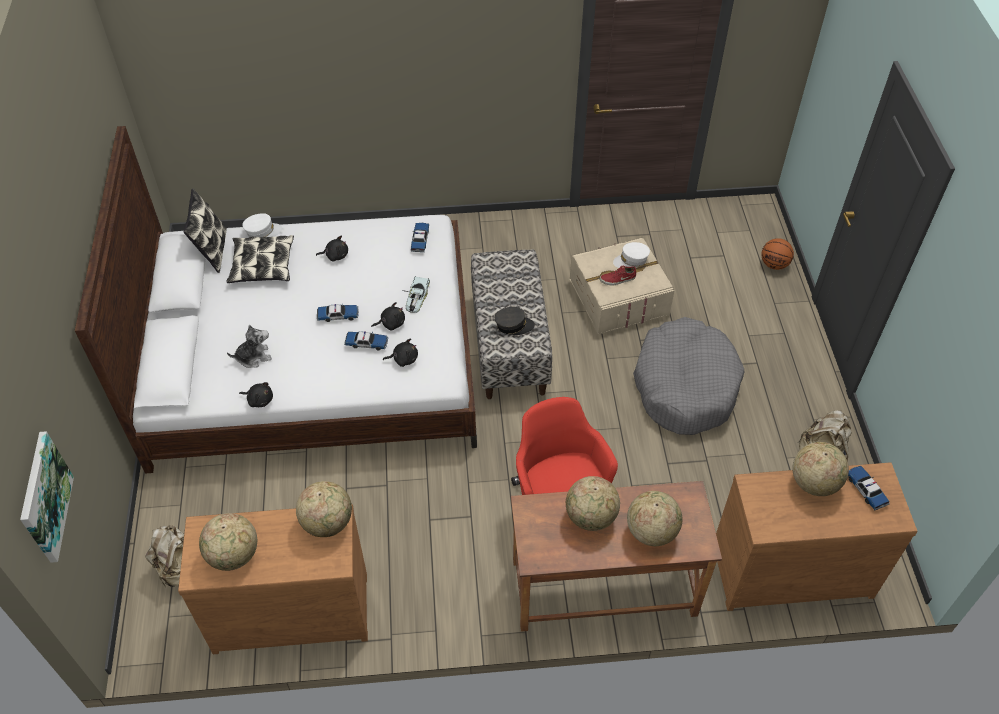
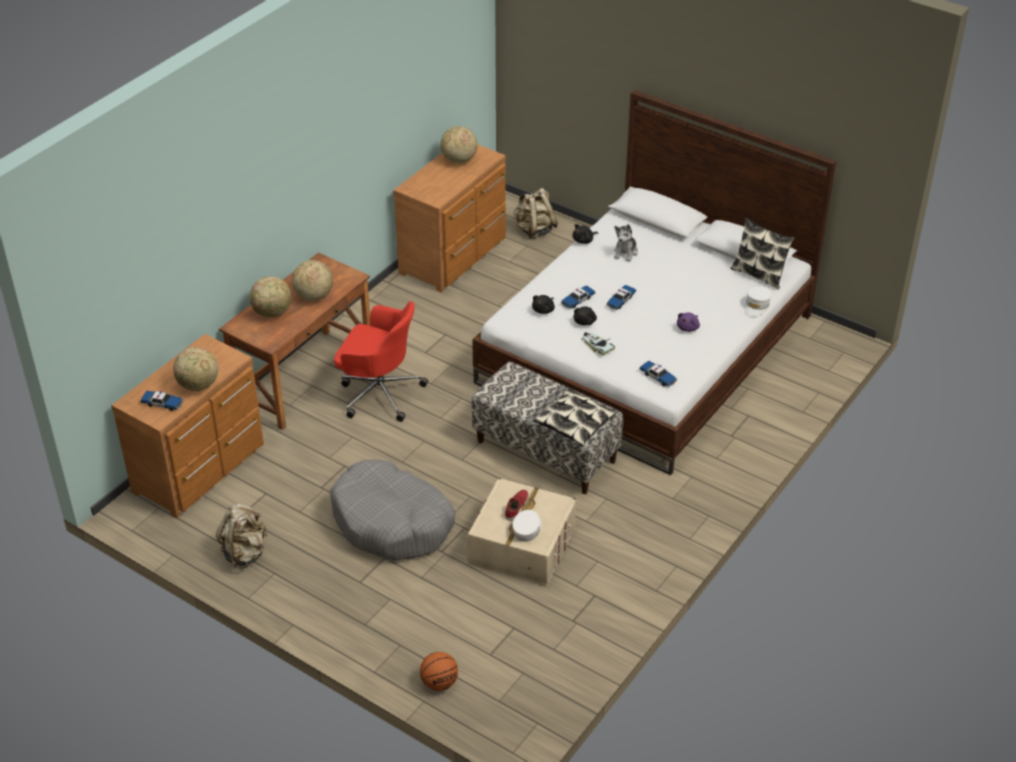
camera: 130 degrees right, 10 degrees down
picture [20,431,74,563] -> none
pillow [227,235,294,283] -> pillow moved to [533,387,618,446]
globe [296,481,352,537] -> none
black plush toy [316,236,348,262] -> purple plush toy [677,313,700,332]
grey cap [495,307,535,335] -> none

